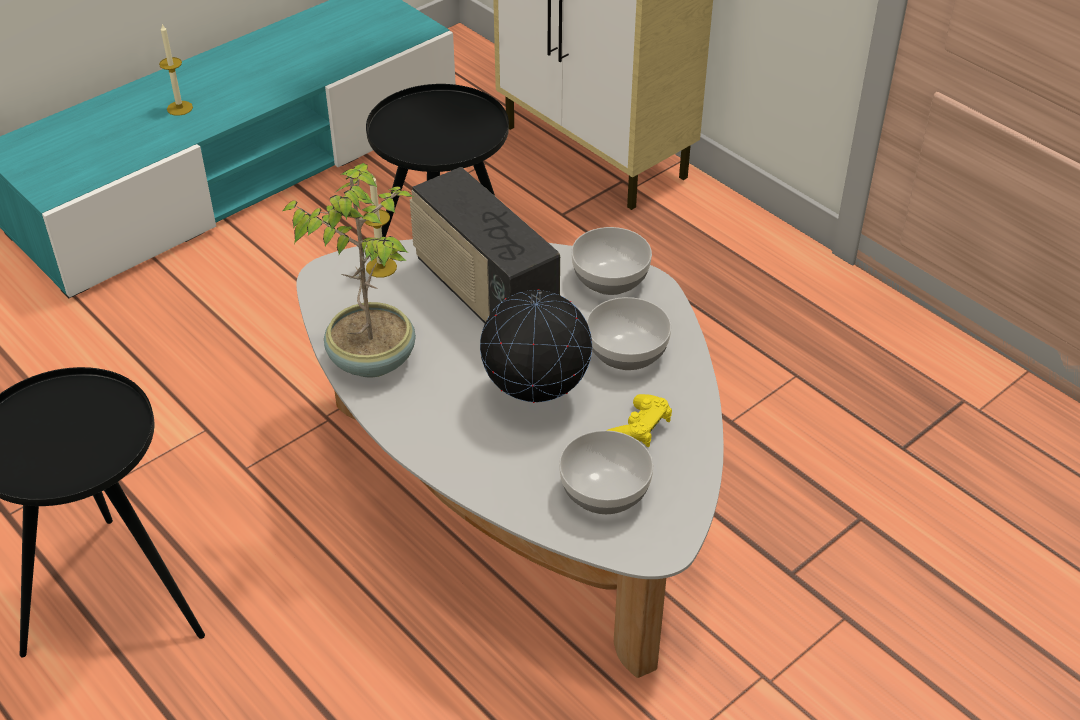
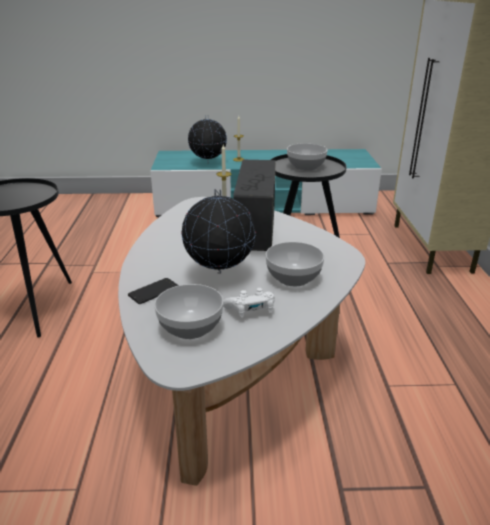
camera: 40 degrees right, 15 degrees down
potted plant [283,163,416,378] -> none
bowl [571,227,652,295] -> bowl moved to [287,143,328,171]
yellow game controller [608,394,672,447] -> white game controller [223,288,275,318]
none -> phone [128,278,179,304]
none -> globe [188,115,227,164]

